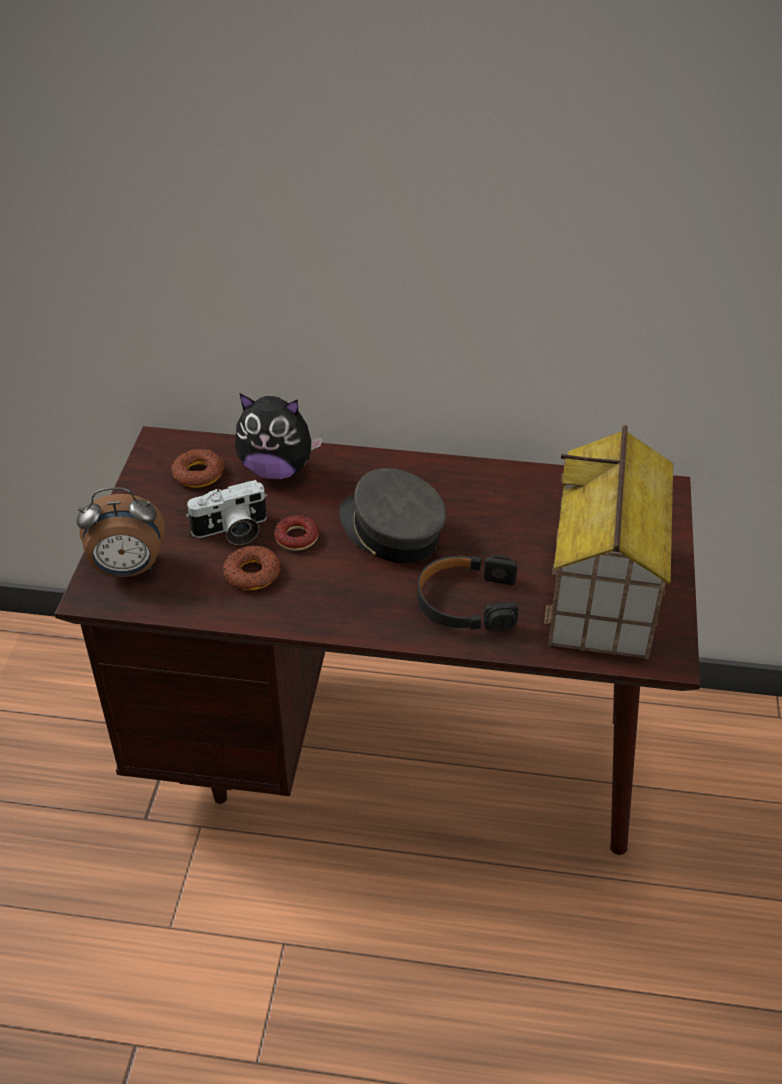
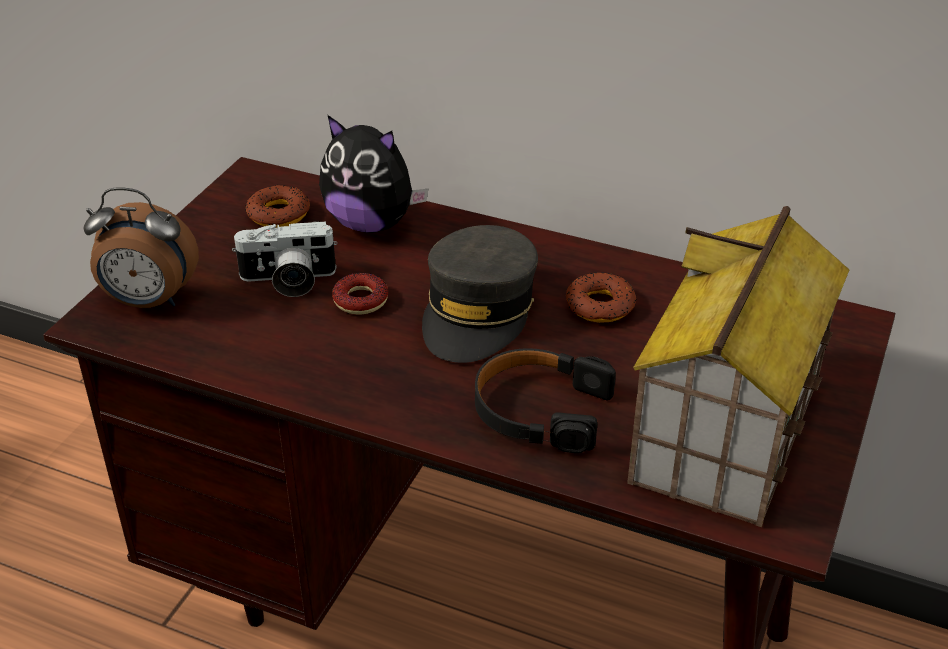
camera: 15 degrees right, 5 degrees down
donut [223,545,281,590] -> donut moved to [566,272,636,323]
grey cap [339,468,446,564] -> grey cap turned 135 degrees counterclockwise [422,225,538,363]

